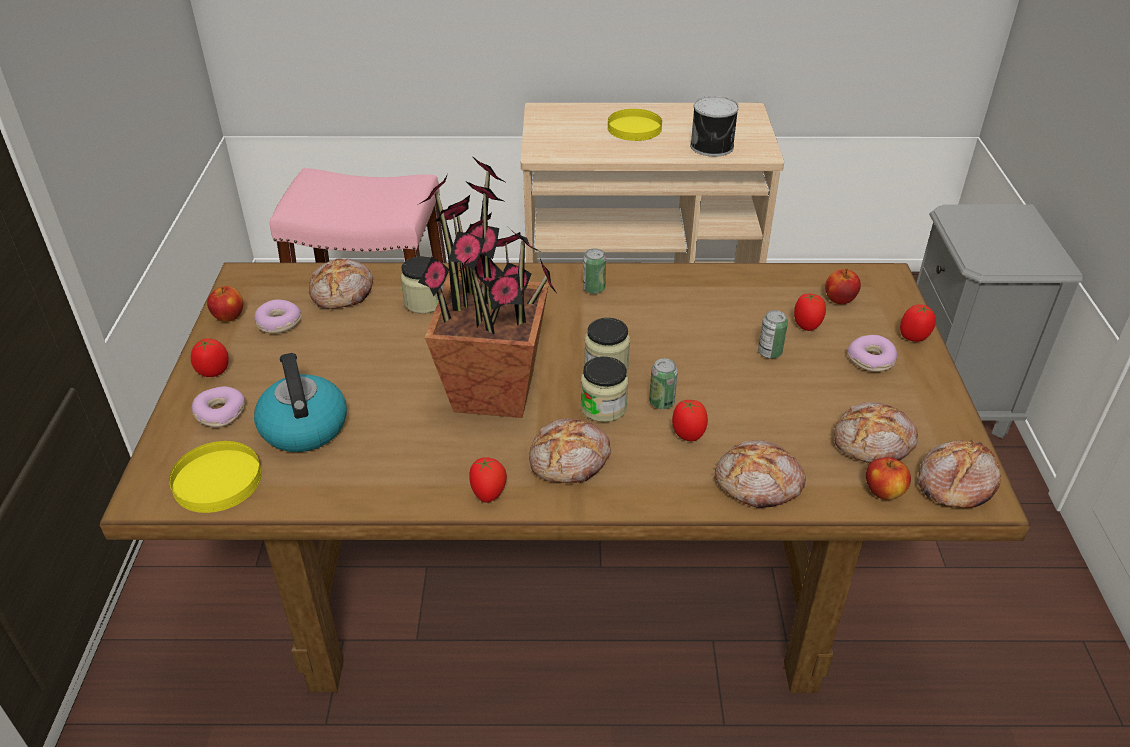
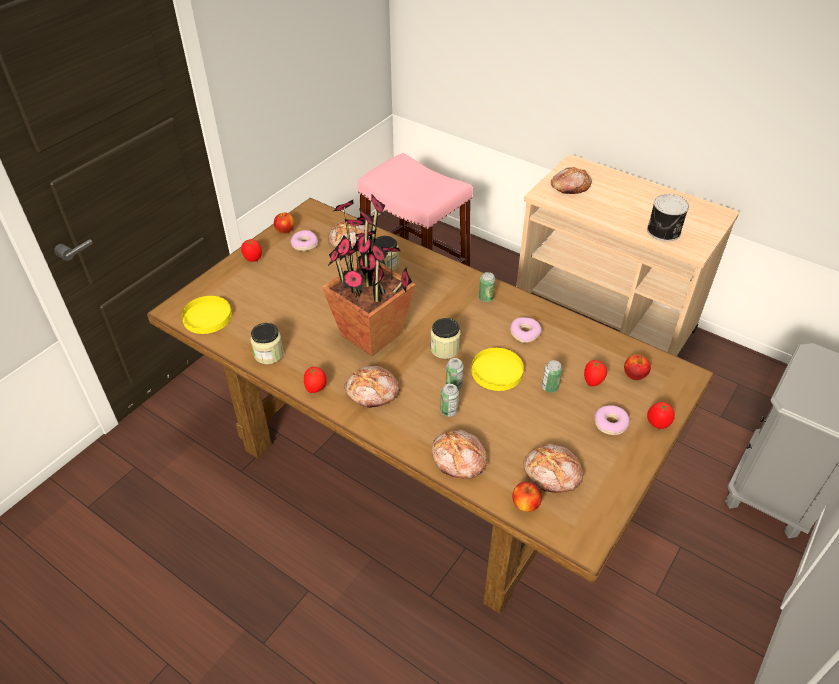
camera: 35 degrees right, 5 degrees up
donut [192,386,245,427] -> donut moved to [510,317,542,343]
kettle [254,353,347,452] -> none
jar [580,357,629,422] -> jar moved to [250,323,284,364]
yellow plate [608,109,662,141] -> yellow plate moved to [471,348,524,391]
tomato [672,400,708,441] -> can [440,384,459,417]
bread [918,440,1001,508] -> bread moved to [551,167,592,194]

